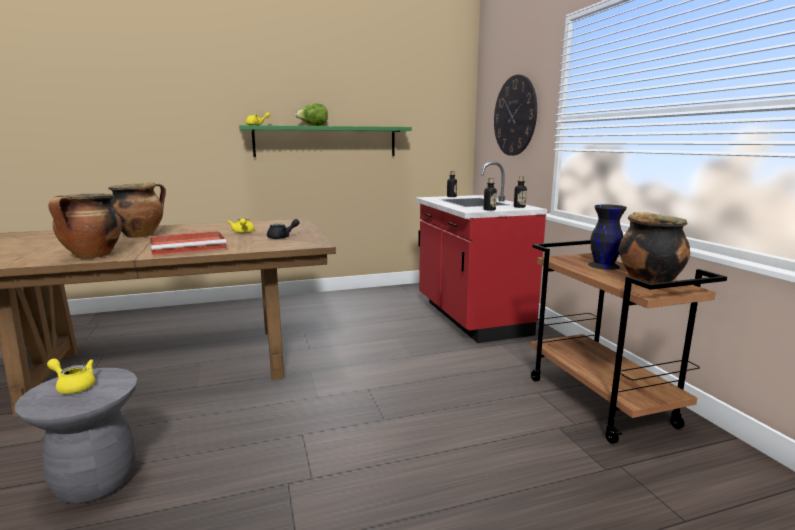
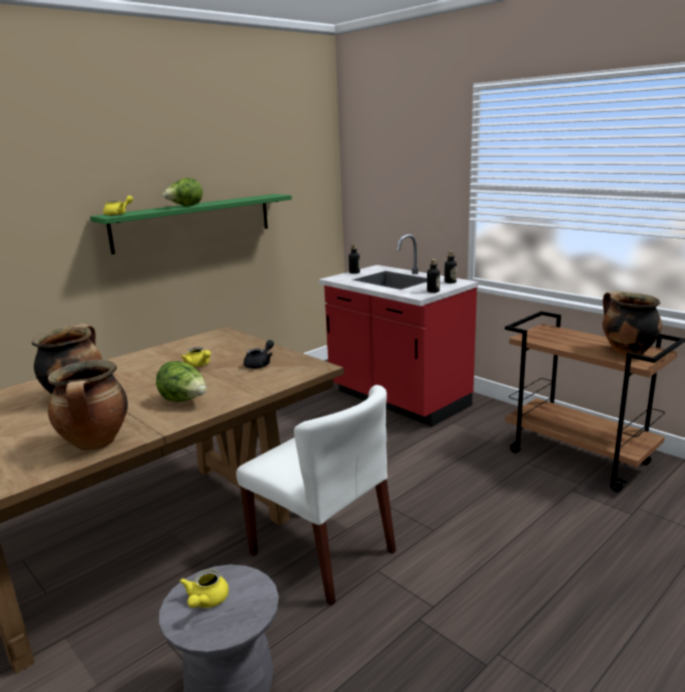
camera: 25 degrees left, 5 degrees up
yellow teapot [47,358,95,394] -> yellow teapot turned 75 degrees counterclockwise [179,570,229,608]
red tray [150,231,227,256] -> lettuce [156,361,207,402]
wall clock [494,75,537,156] -> none
black vase [588,204,627,270] -> none
none -> white chair [236,385,396,606]

